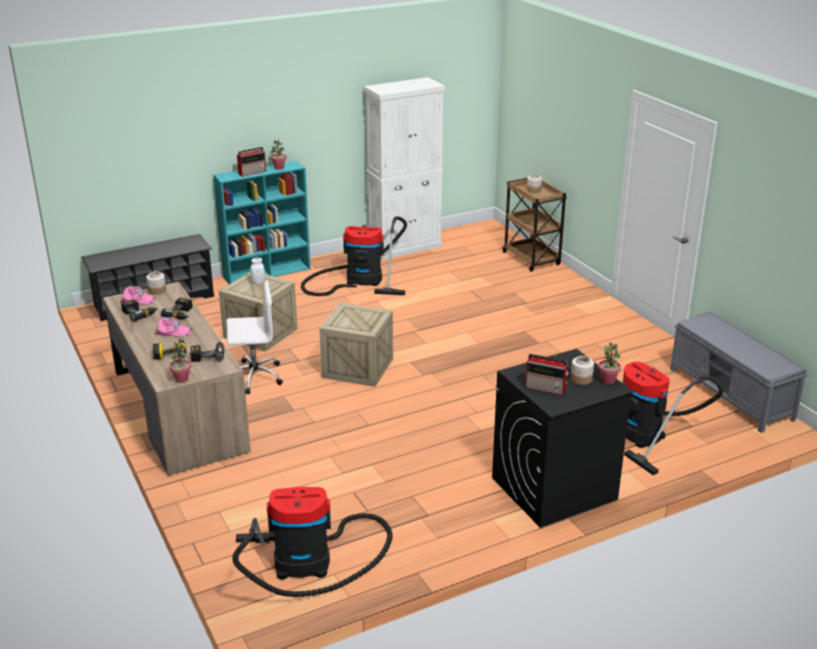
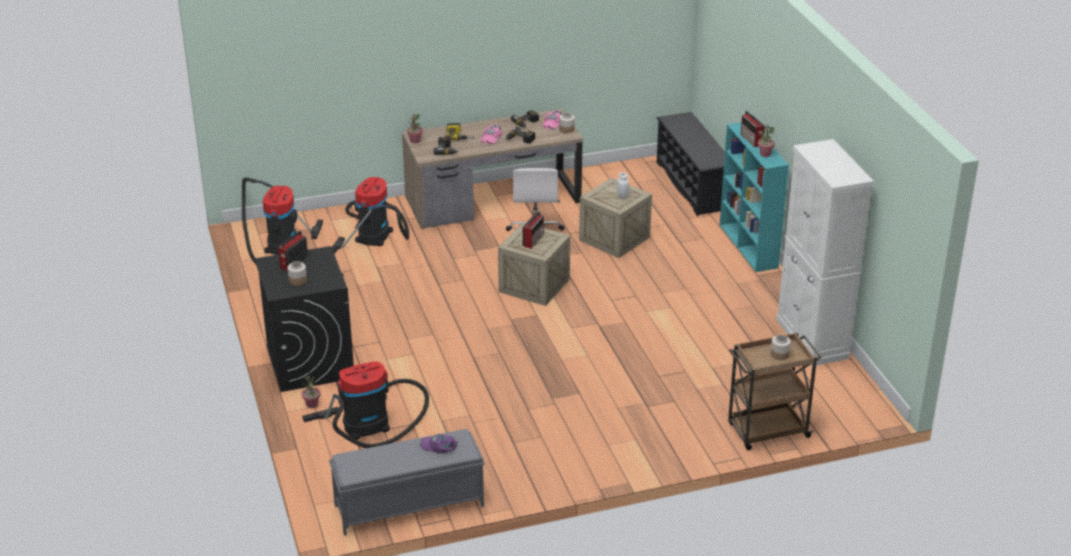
camera: 100 degrees right, 5 degrees up
vacuum cleaner [301,216,407,296] -> vacuum cleaner moved to [332,177,409,254]
potted plant [598,343,621,384] -> potted plant moved to [301,376,321,408]
none -> purple cap [420,434,458,453]
none -> radio [522,211,544,249]

